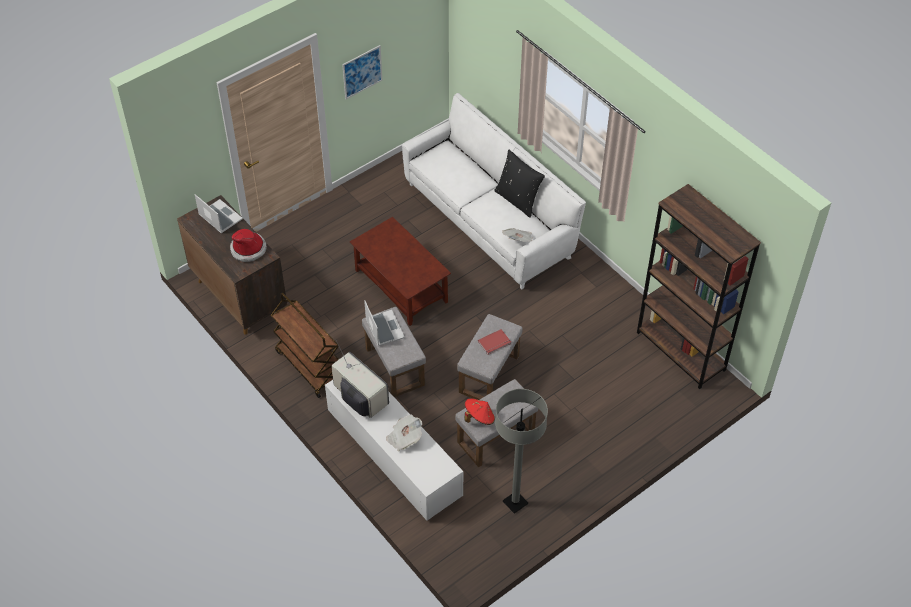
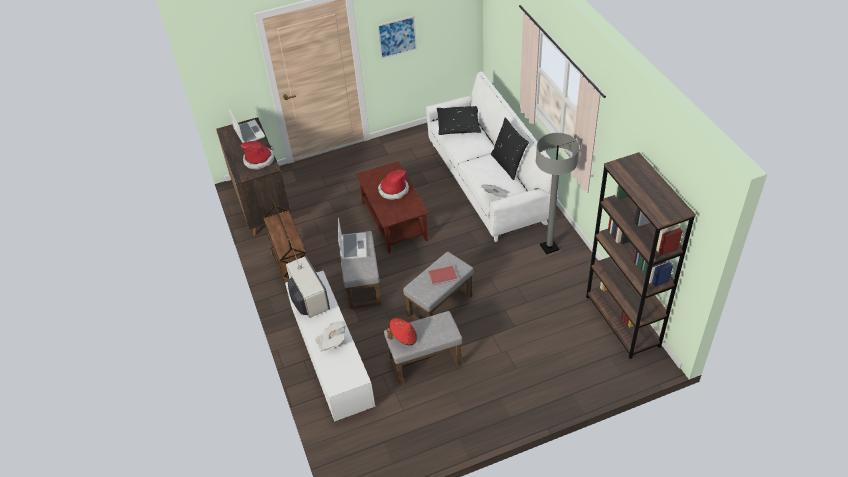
camera: 20 degrees right, 5 degrees down
grey floor lamp [495,389,548,514] -> grey floor lamp moved to [536,133,579,254]
none -> hat [378,170,409,200]
none -> black pillow [437,106,481,135]

